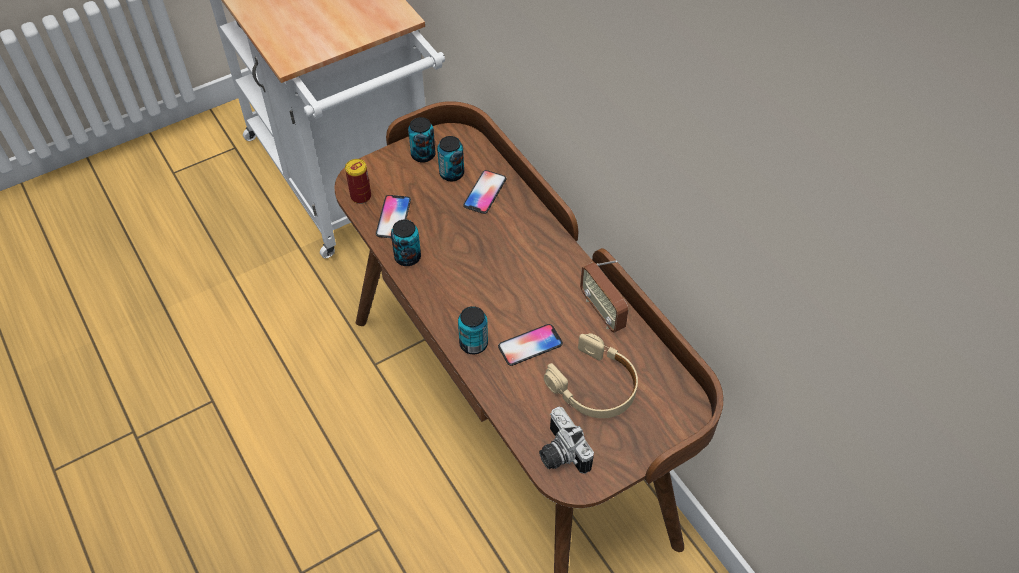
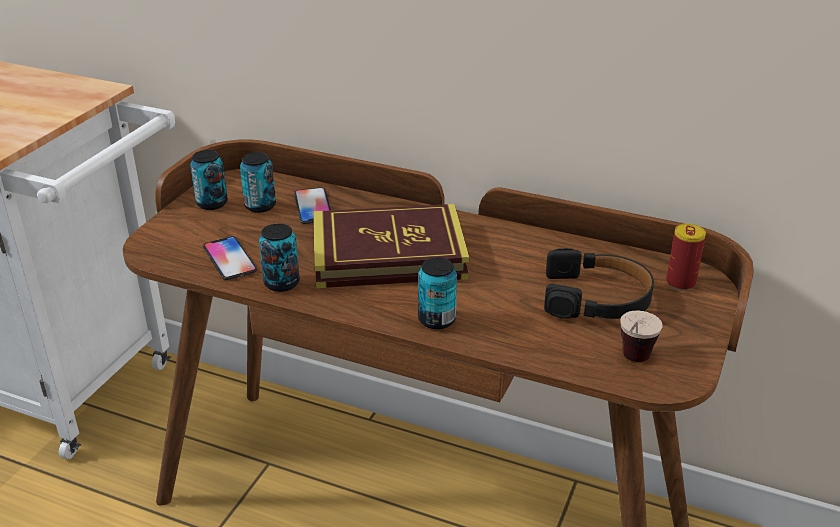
camera: 35 degrees left, 20 degrees down
can [345,159,371,204] -> can moved to [666,224,706,291]
phone [498,324,563,366] -> none
camera [539,406,594,474] -> cup [620,311,662,362]
beige headphones [544,333,638,418] -> black headphones [544,248,654,319]
radio [580,260,629,333] -> none
none -> book [313,204,469,288]

